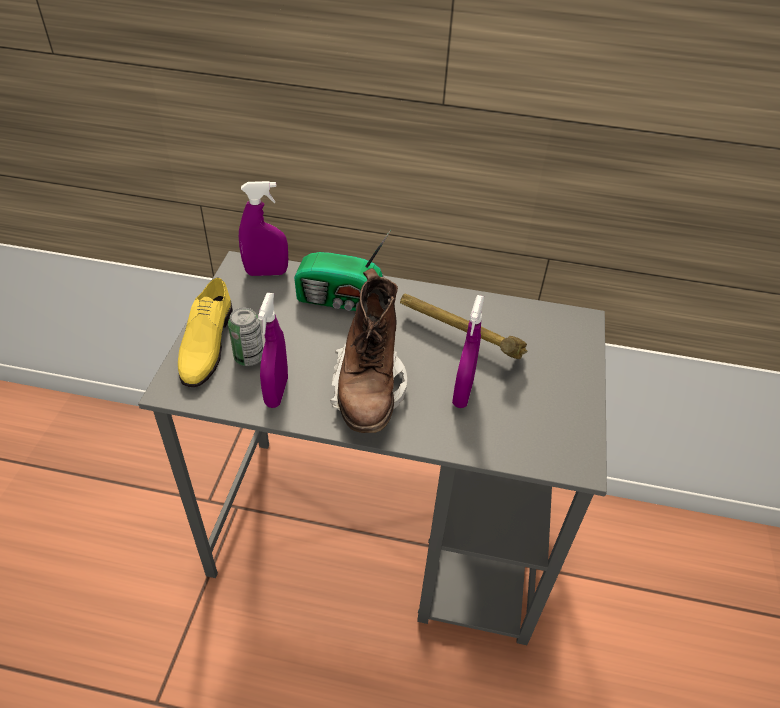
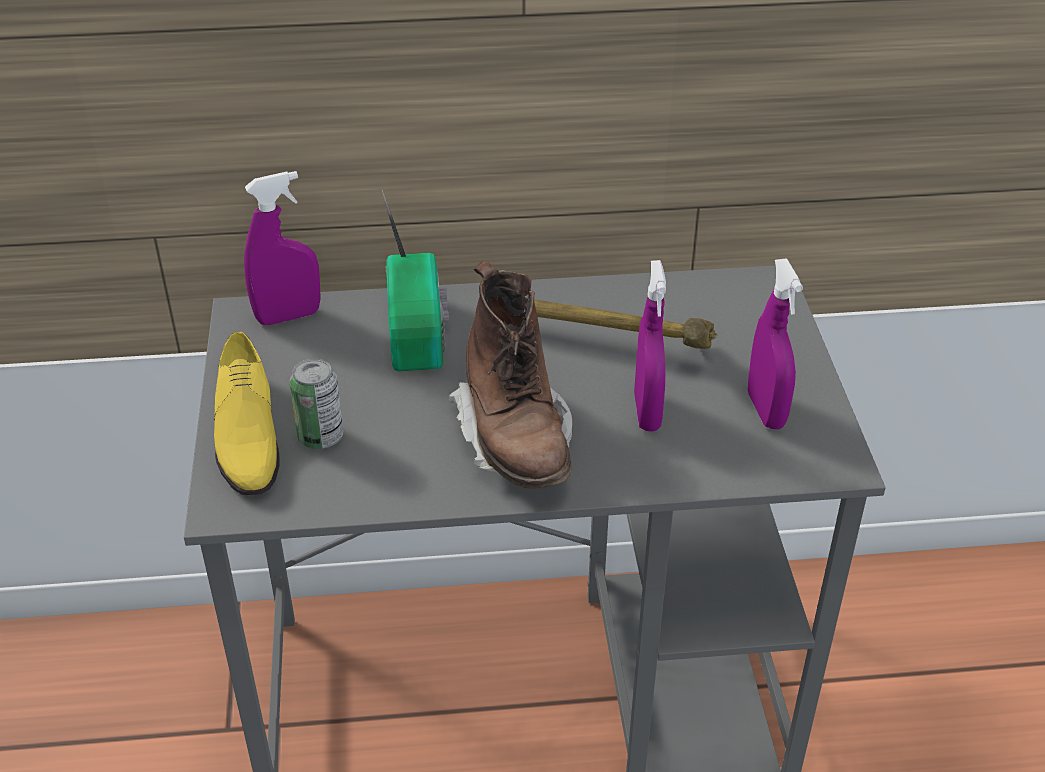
camera: 15 degrees left, 5 degrees down
purple spray bottle [258,293,288,408] -> purple spray bottle moved to [748,258,803,429]
radio [294,230,391,311] -> radio turned 90 degrees counterclockwise [381,189,449,371]

